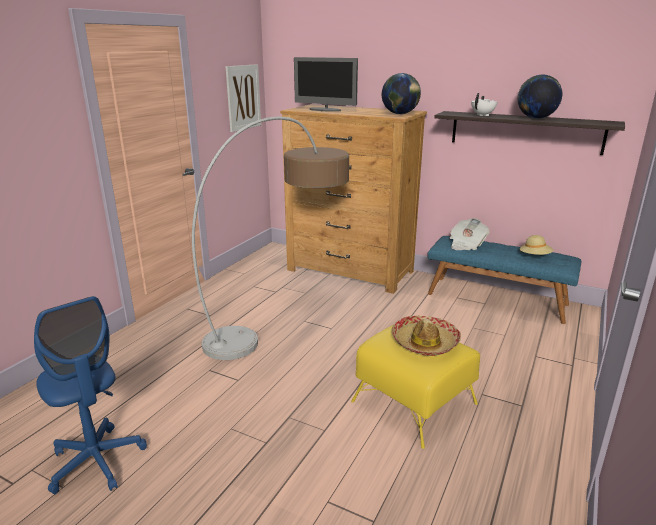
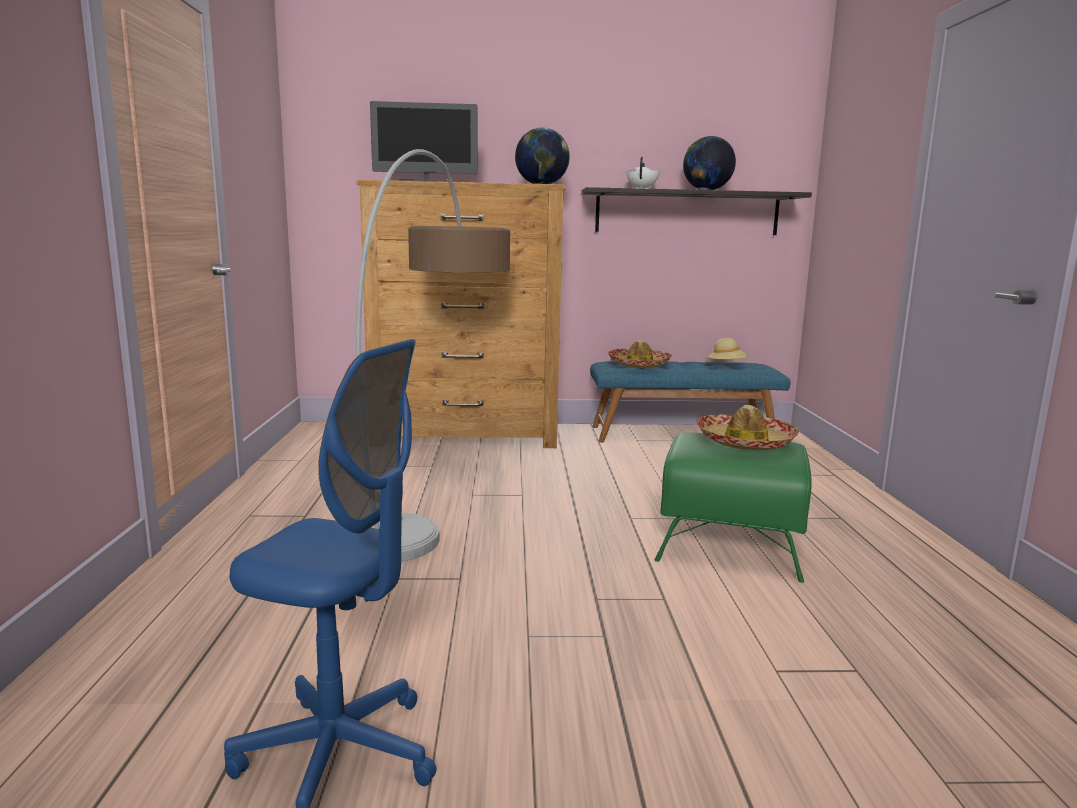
camera: 30 degrees left, 10 degrees down
picture [226,64,261,132] -> none
yellow ottoman [351,325,480,449] -> green ottoman [654,432,812,583]
newspaper [450,218,489,250] -> hat [608,340,672,368]

